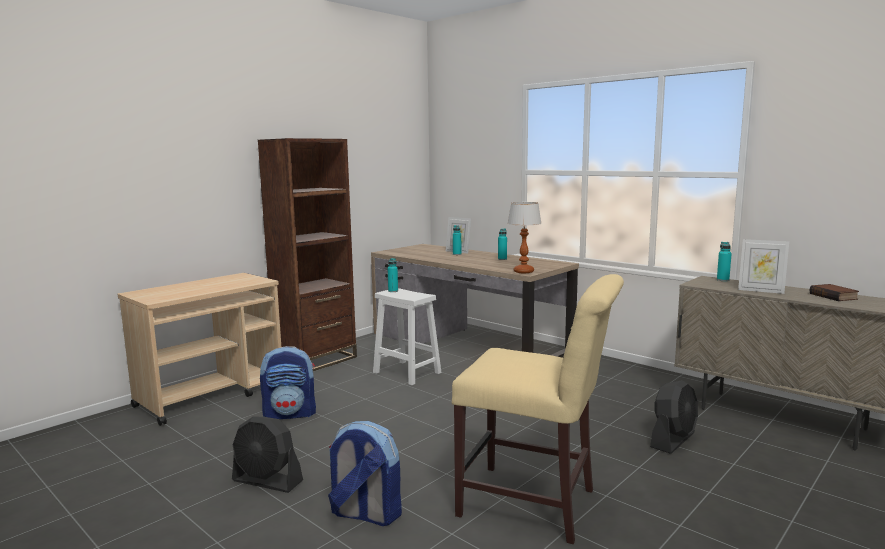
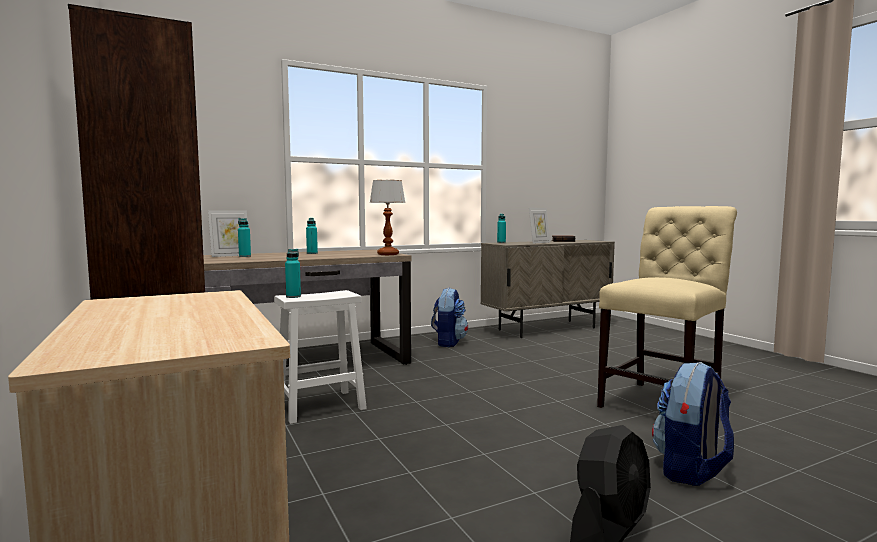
camera: 70 degrees left, 5 degrees down
backpack [260,346,316,419] -> backpack moved to [431,288,468,347]
black fan [650,380,698,454] -> none

